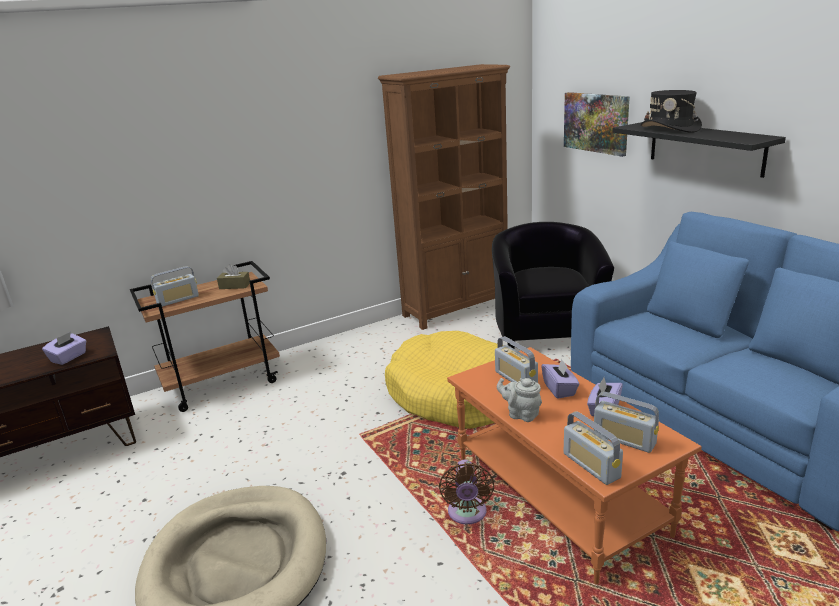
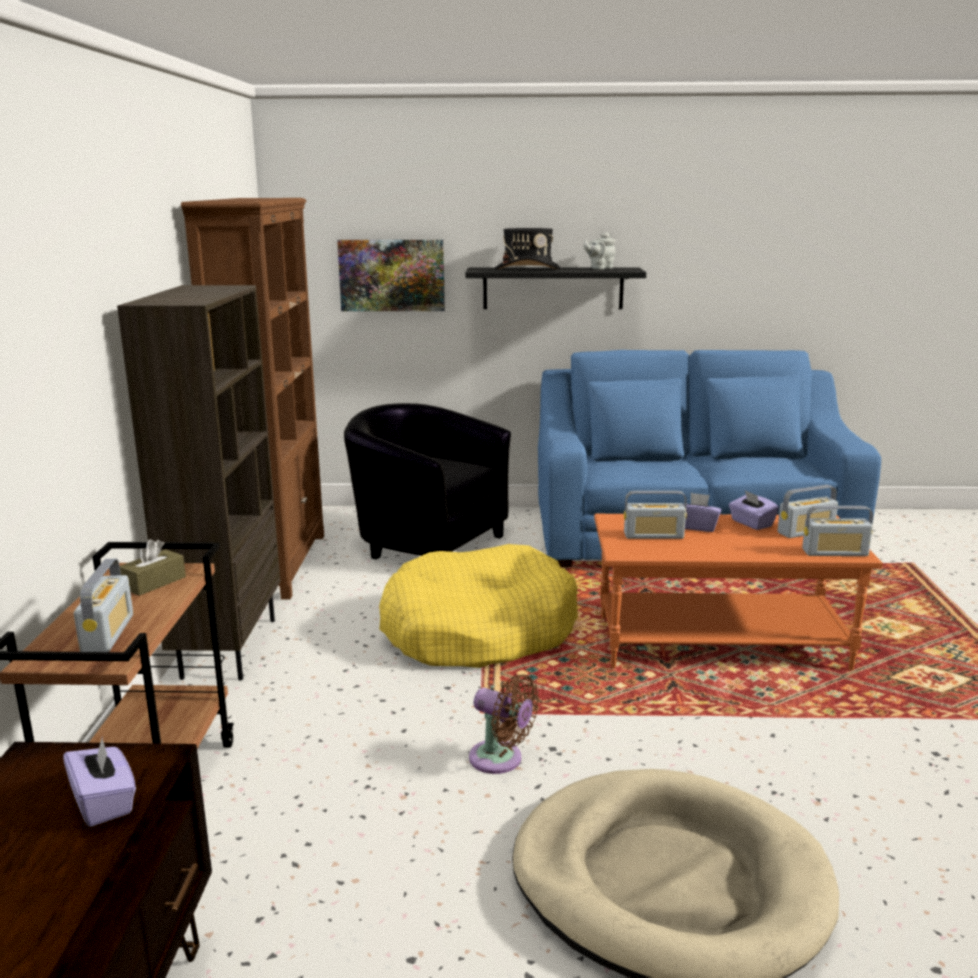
camera: 60 degrees left, 5 degrees down
brown fan [439,460,494,524] -> brown fan moved to [469,674,539,774]
grey teapot [497,378,542,422] -> grey teapot moved to [584,232,616,269]
none -> brown bookcase [117,285,281,680]

